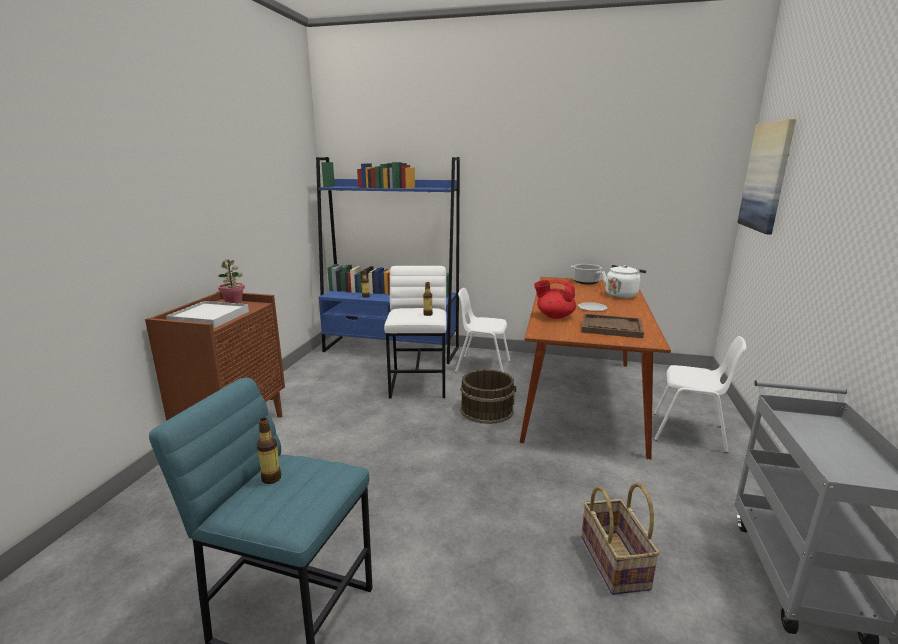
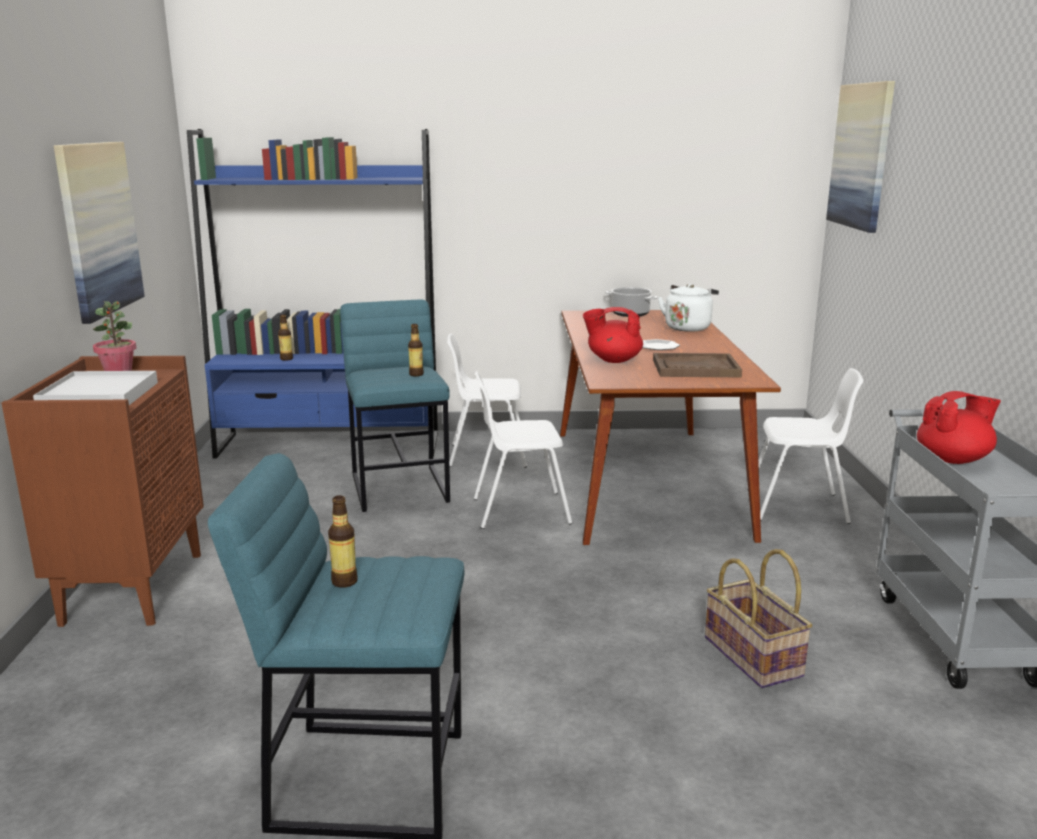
camera: 15 degrees left, 0 degrees up
white stool [384,266,447,398] -> blue stool [340,300,450,512]
brown bucket [460,369,516,424] -> white chair [474,371,572,529]
none -> picture [54,142,145,324]
none -> red teapot [917,391,1001,464]

